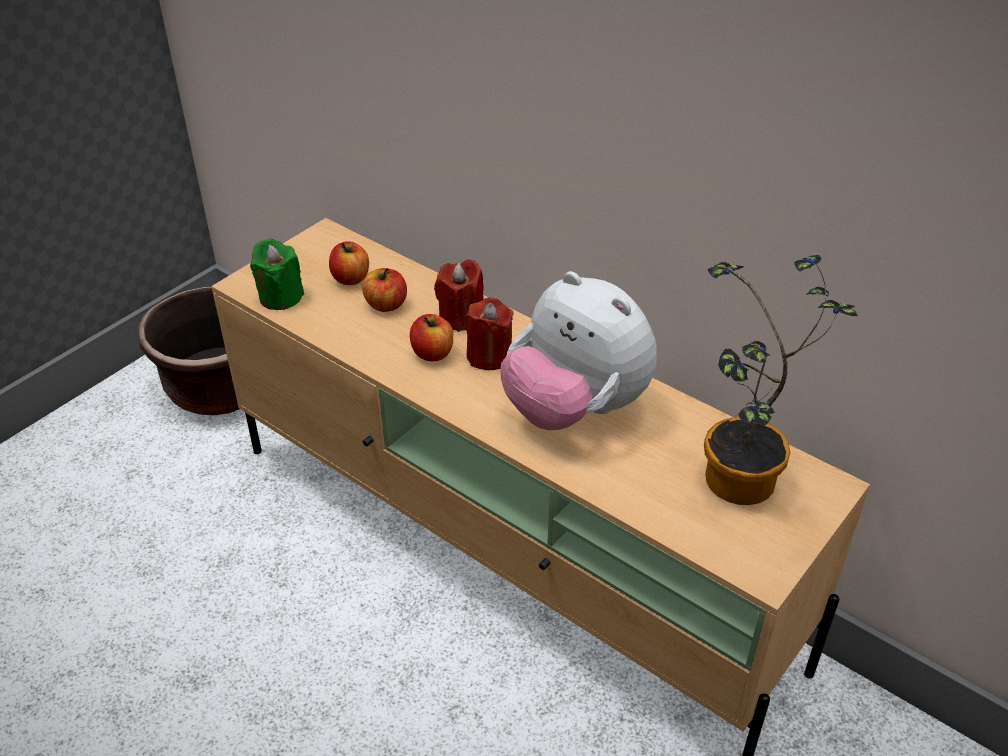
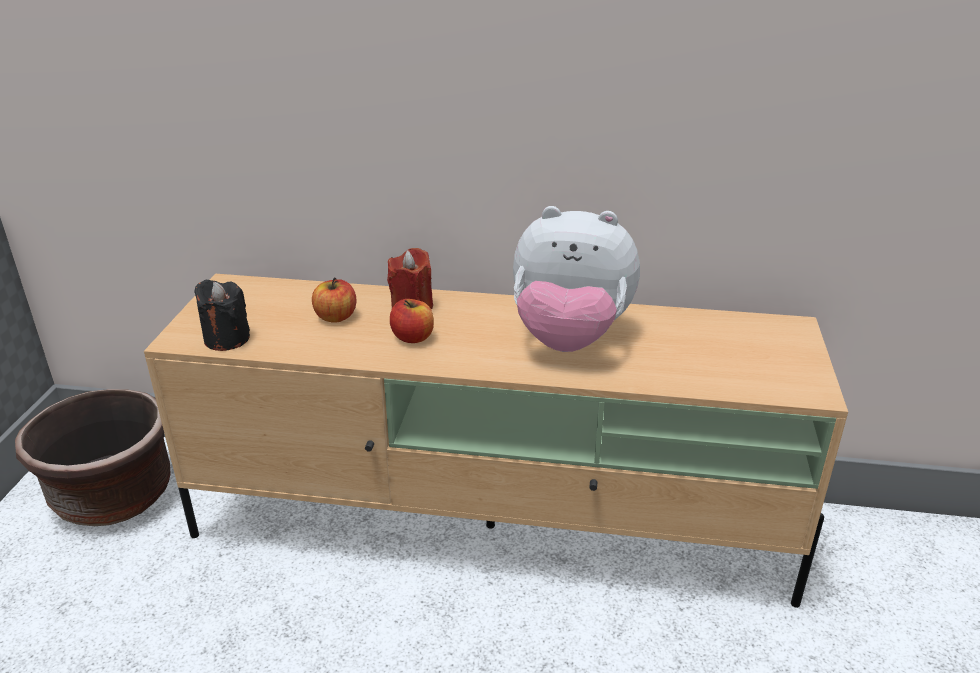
camera: 30 degrees left, 10 degrees down
green candle [250,238,304,310] -> black candle [194,280,250,351]
apple [329,241,369,285] -> none
red candle [465,297,514,370] -> none
potted plant [704,255,858,505] -> none

